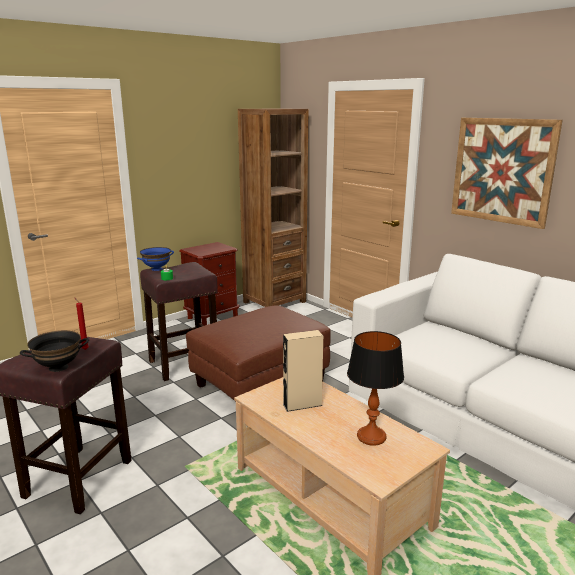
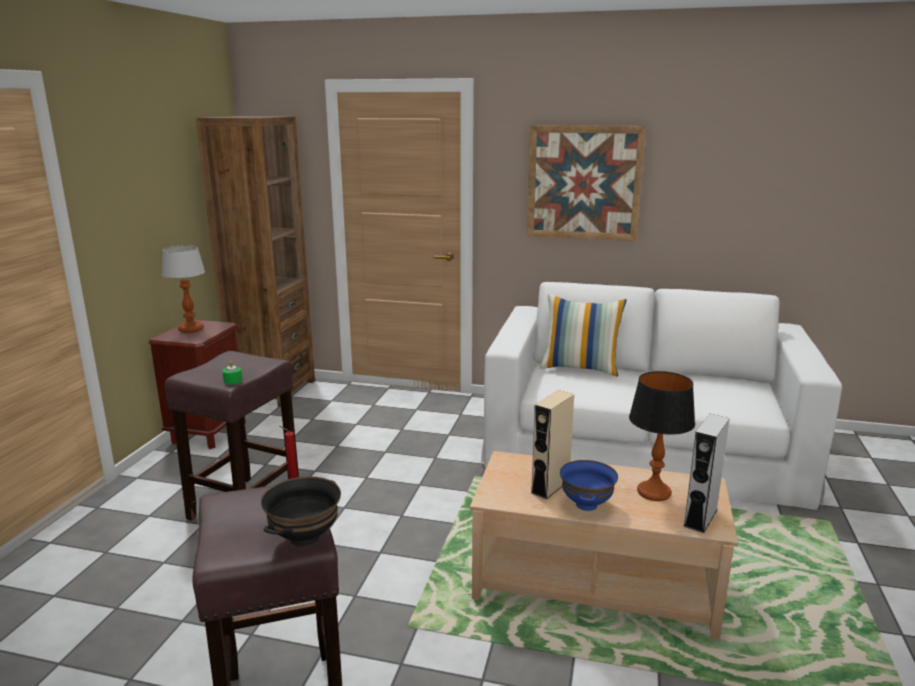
camera: 35 degrees left, 0 degrees up
blue bowl [137,247,174,271] -> blue bowl moved to [560,460,618,511]
brown ottoman [186,305,331,402] -> none
none -> table lamp [162,245,205,333]
none -> pillow [540,294,627,377]
none -> grey speaker [683,414,730,533]

